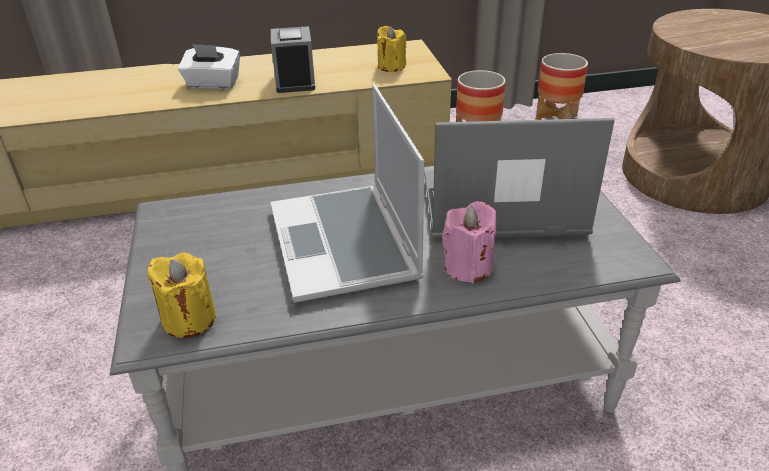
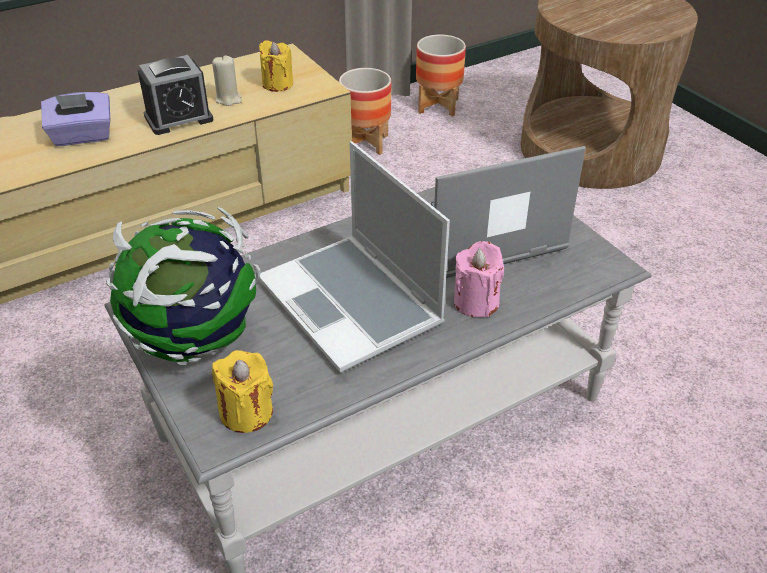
camera: 20 degrees left, 5 degrees up
white tissue box [178,44,240,89] -> purple tissue box [41,92,110,146]
alarm clock [271,26,315,93] -> alarm clock turned 90 degrees counterclockwise [138,55,213,135]
none -> globe [106,207,261,365]
none -> beige candle [212,55,242,106]

